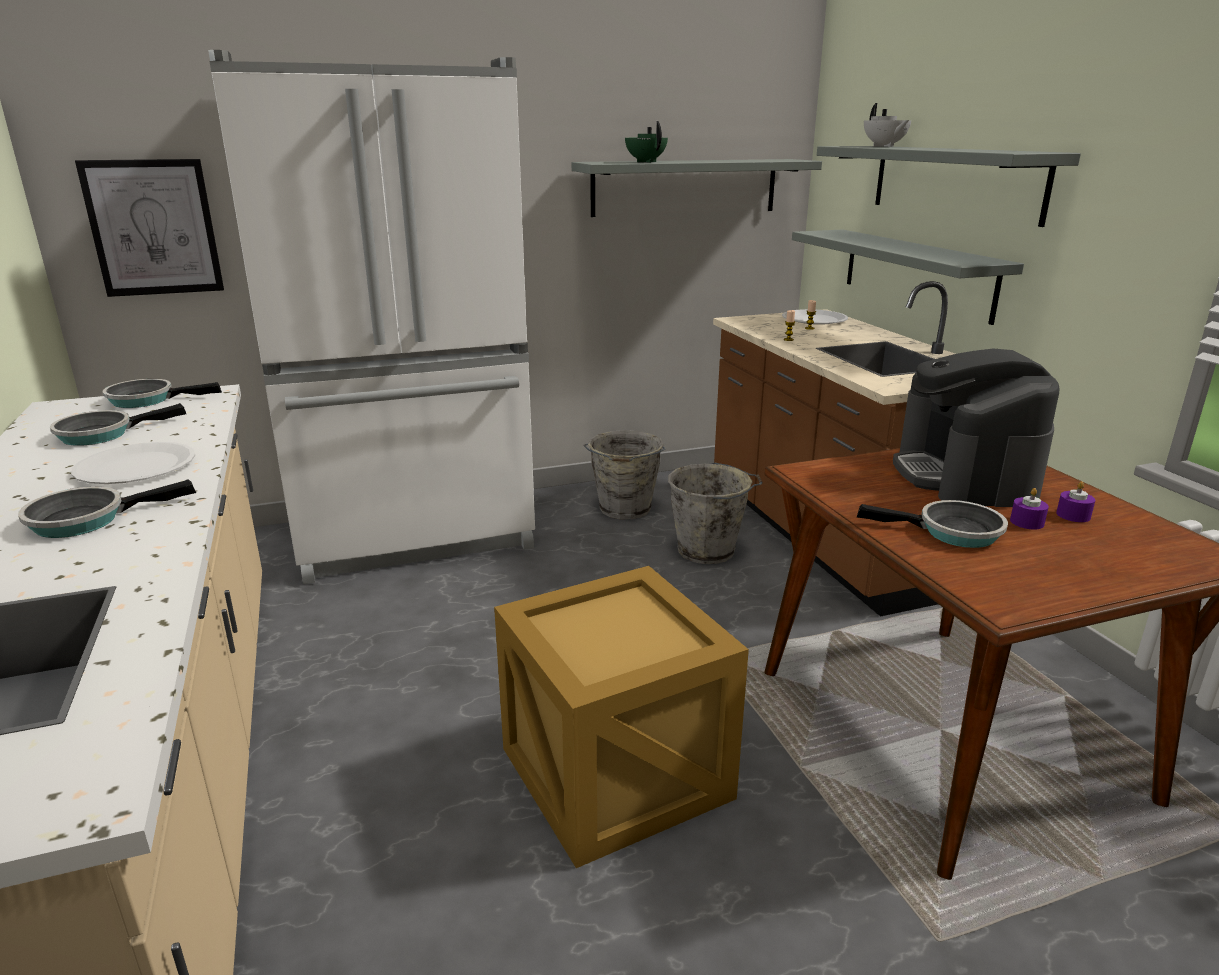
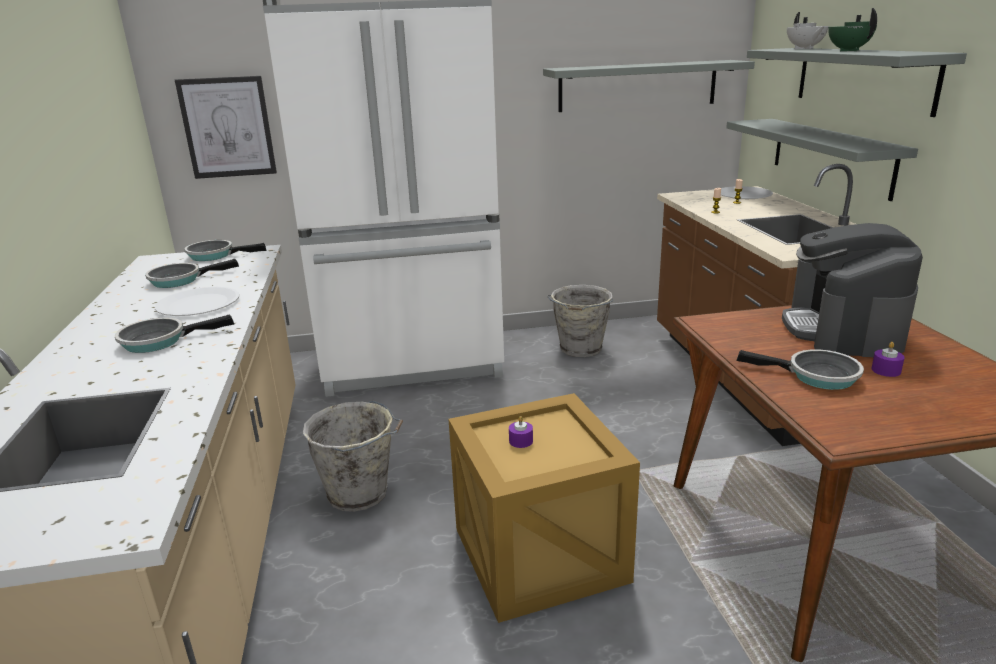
camera: 10 degrees right, 0 degrees up
green teapot [625,121,668,162] -> green teapot moved to [828,8,877,51]
grey bucket [668,463,763,564] -> grey bucket moved to [303,401,403,512]
purple candle [1056,481,1095,522] -> purple candle moved to [509,416,533,448]

